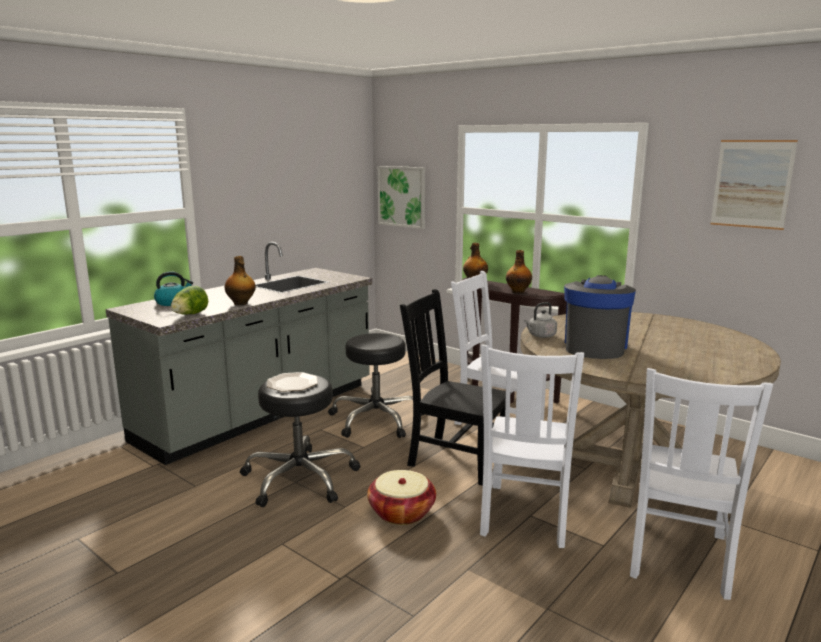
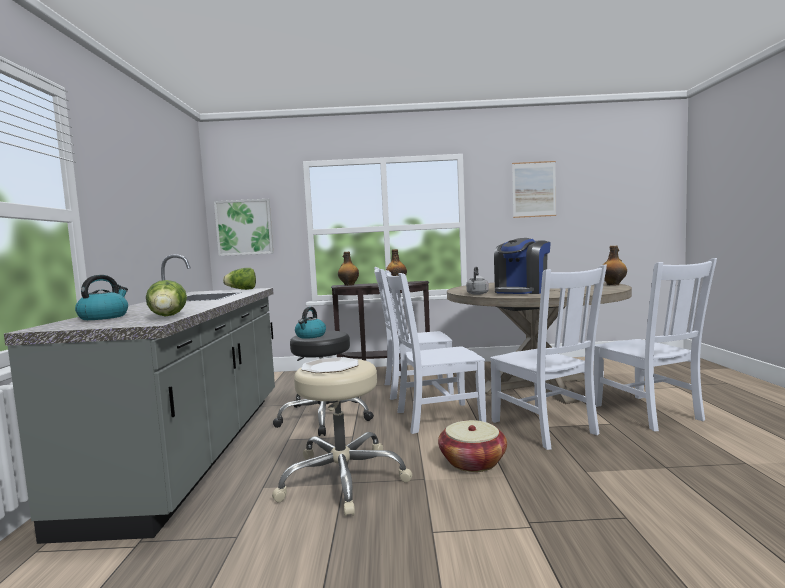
camera: 40 degrees left, 10 degrees down
bottle [225,256,256,305] -> bottle moved to [603,246,627,286]
black stool [240,374,361,507] -> beige stool [272,359,412,516]
black chair [400,289,511,486] -> white chair [385,270,486,434]
coffee machine [564,275,636,359] -> coffee machine turned 120 degrees counterclockwise [494,238,551,294]
none -> lettuce [223,268,256,290]
none -> kettle [295,307,326,339]

